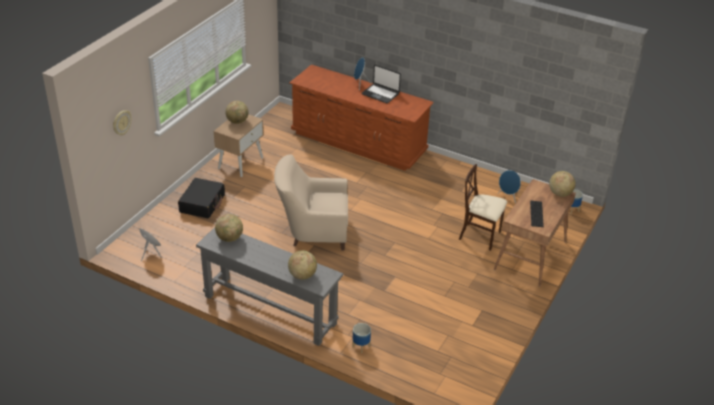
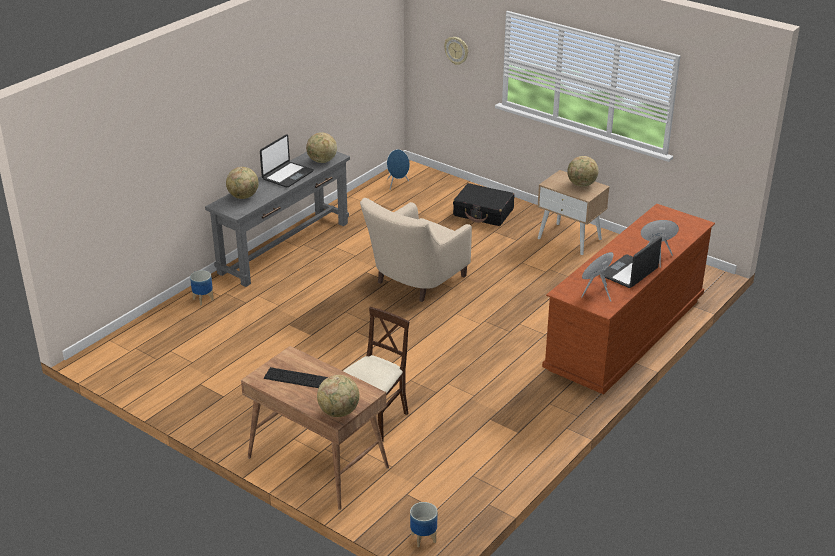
camera: 100 degrees right, 5 degrees down
beige armchair [274,154,348,250] -> beige armchair turned 150 degrees counterclockwise [360,198,472,302]
blue speaker [498,170,521,203] -> blue speaker moved to [581,252,614,302]
none -> laptop [260,134,314,187]

